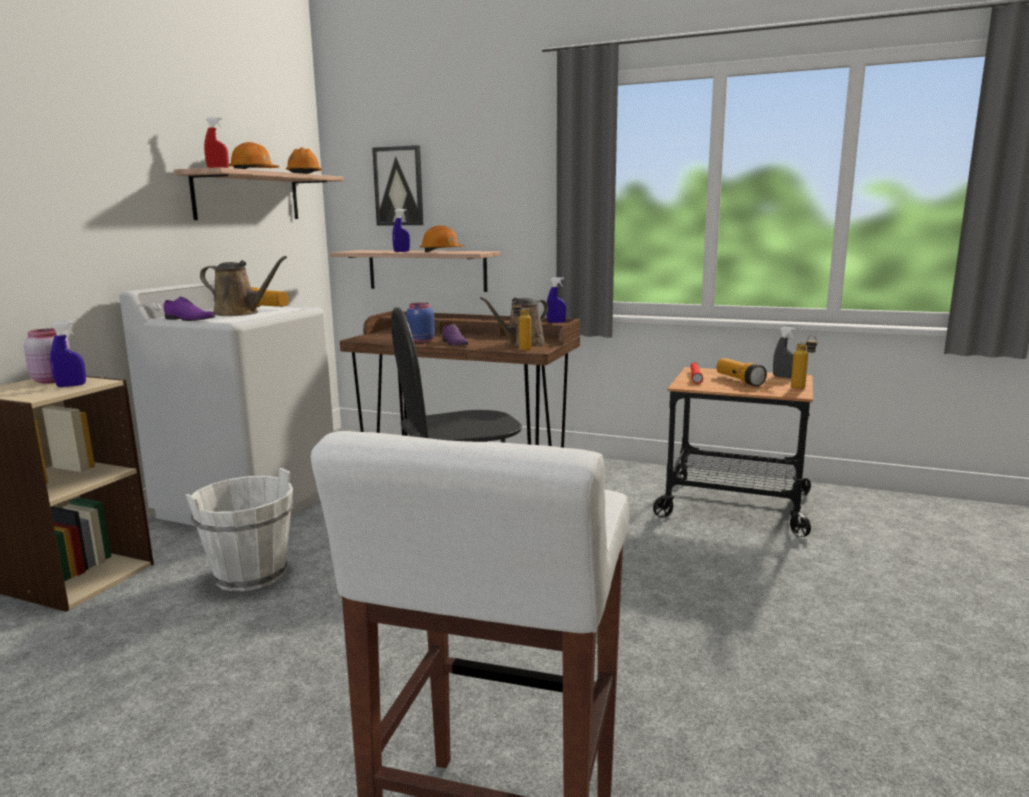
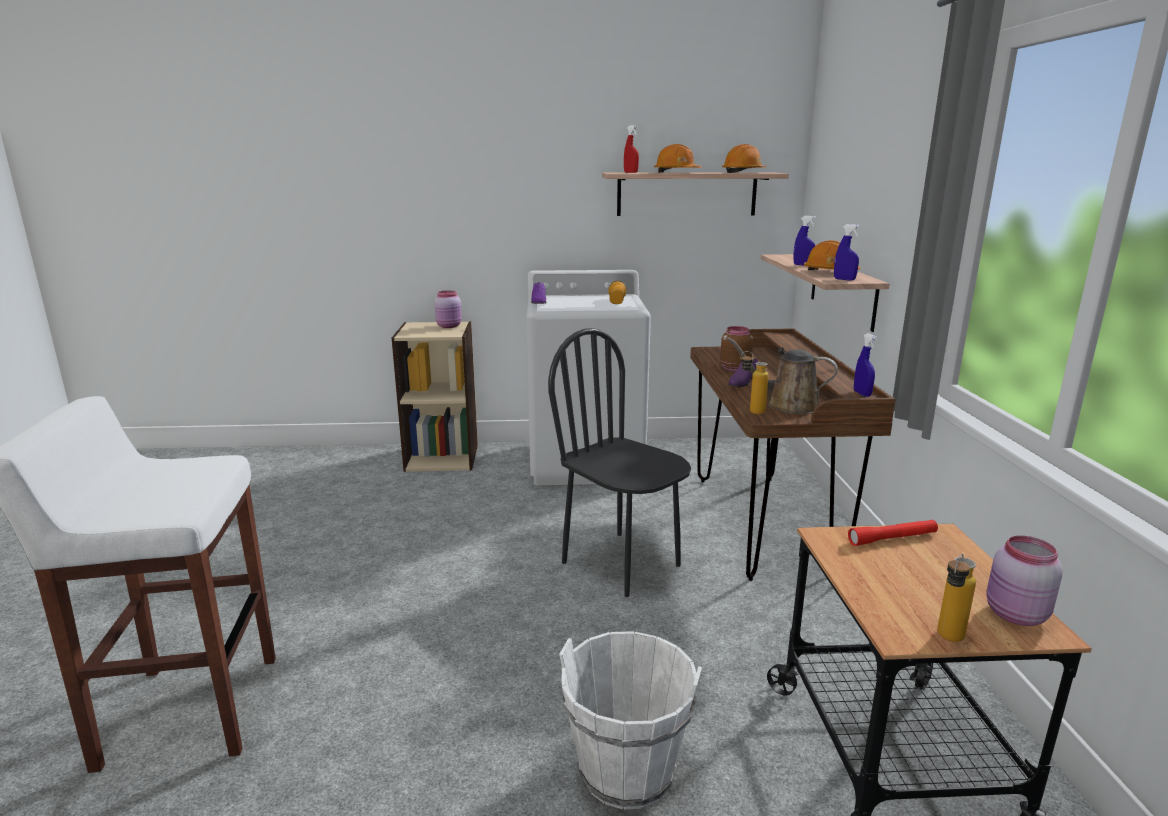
camera: 65 degrees right, 5 degrees up
blue spray bottle [50,321,86,387] -> blue spray bottle moved to [834,224,860,281]
white bucket [185,468,294,591] -> white bucket moved to [559,631,702,809]
brown watering can [200,256,287,316] -> none
picture [372,145,424,226] -> none
blue jar [406,303,435,342] -> brown jar [720,326,753,371]
flashlight [717,358,767,387] -> none
grey spray bottle [773,327,796,378] -> pink jar [986,535,1063,626]

